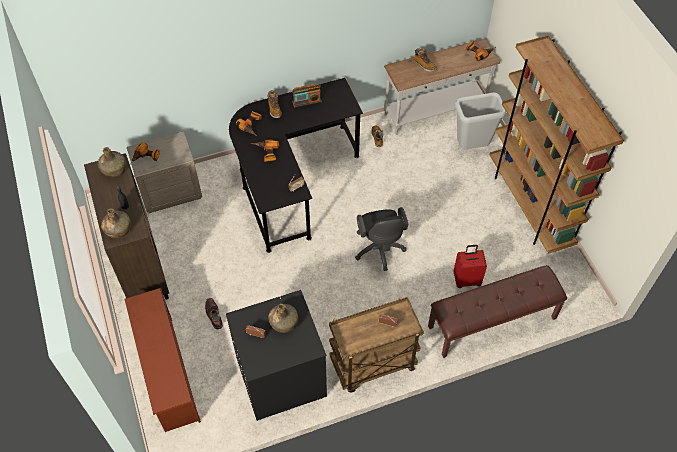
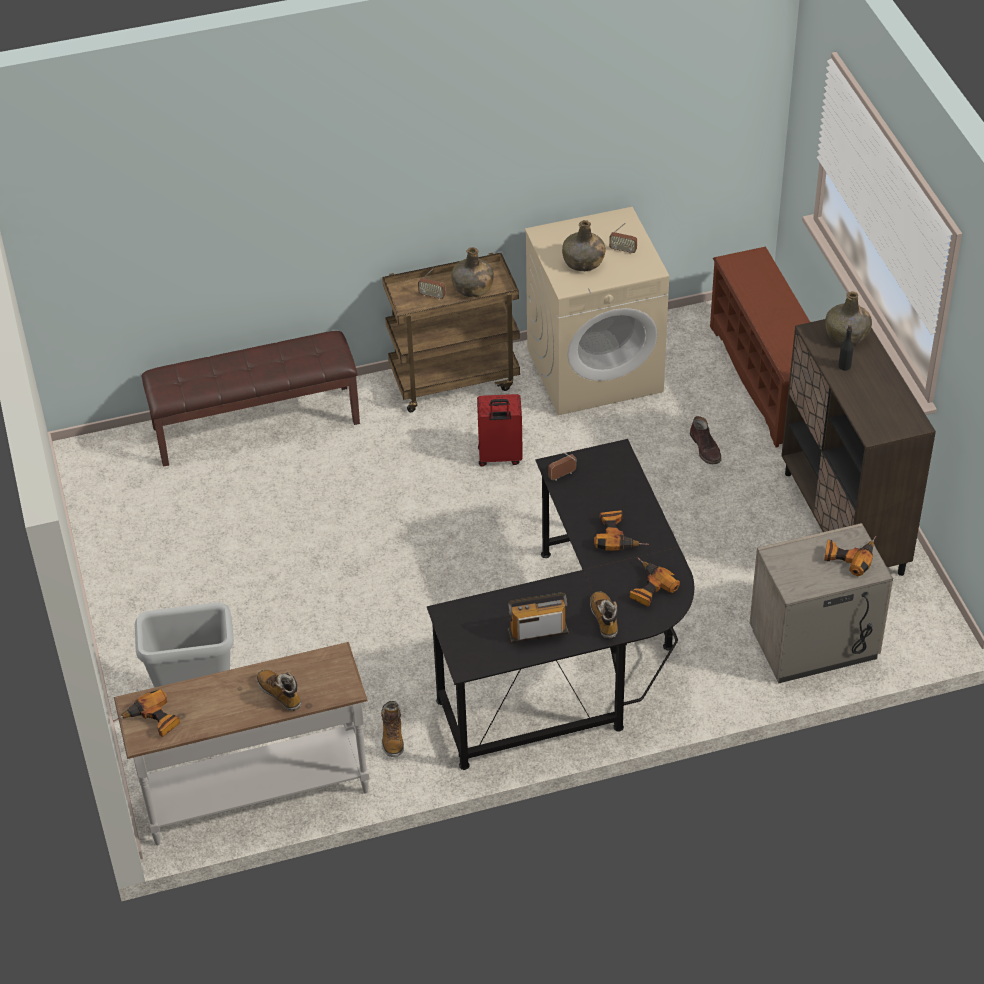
camera: 175 degrees left, 10 degrees down
green bottle [98,147,126,177] -> green bottle moved to [451,247,494,297]
black washing machine [226,290,327,421] -> beige washing machine [525,207,669,415]
black office chair [355,207,408,271] -> none
red suitcase [453,245,487,288] -> red suitcase moved to [477,394,523,466]
brown bookcase [490,35,624,254] -> none

